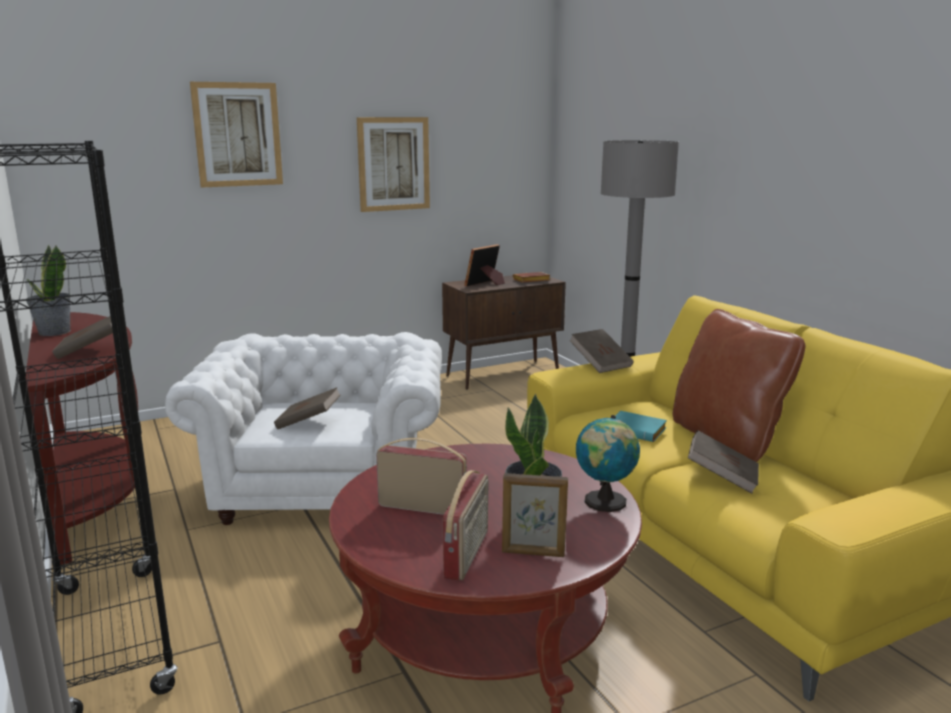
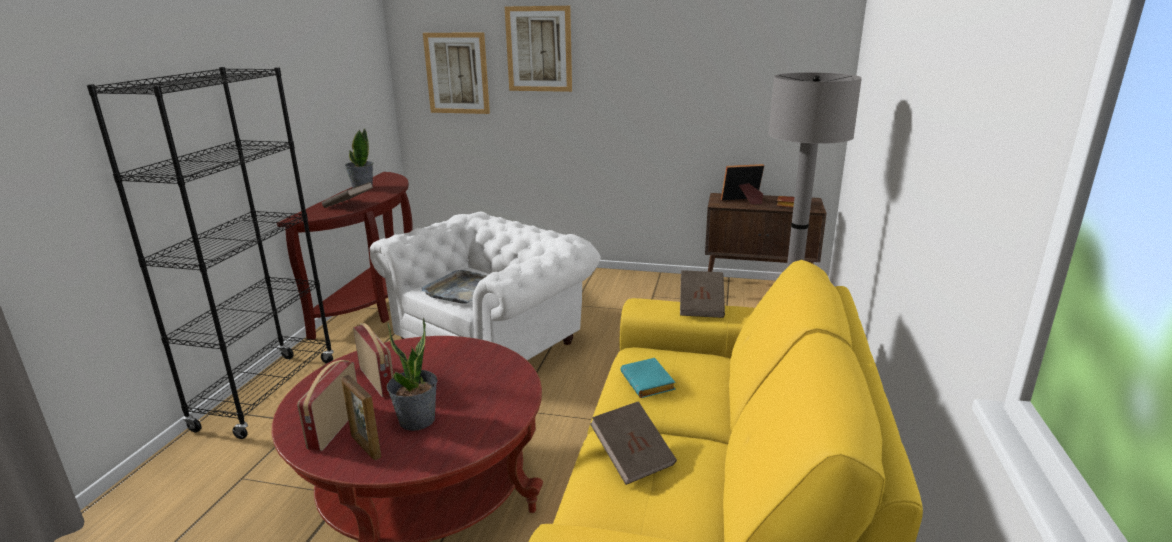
camera: 40 degrees right, 5 degrees up
brown book [274,388,341,429] -> grey tray [421,270,486,304]
picture [357,117,430,212] -> picture moved to [423,32,490,114]
radio [443,470,488,580] -> radio turned 135 degrees clockwise [297,360,357,451]
globe [576,415,640,512] -> none
brown pillow [673,309,805,462] -> none

